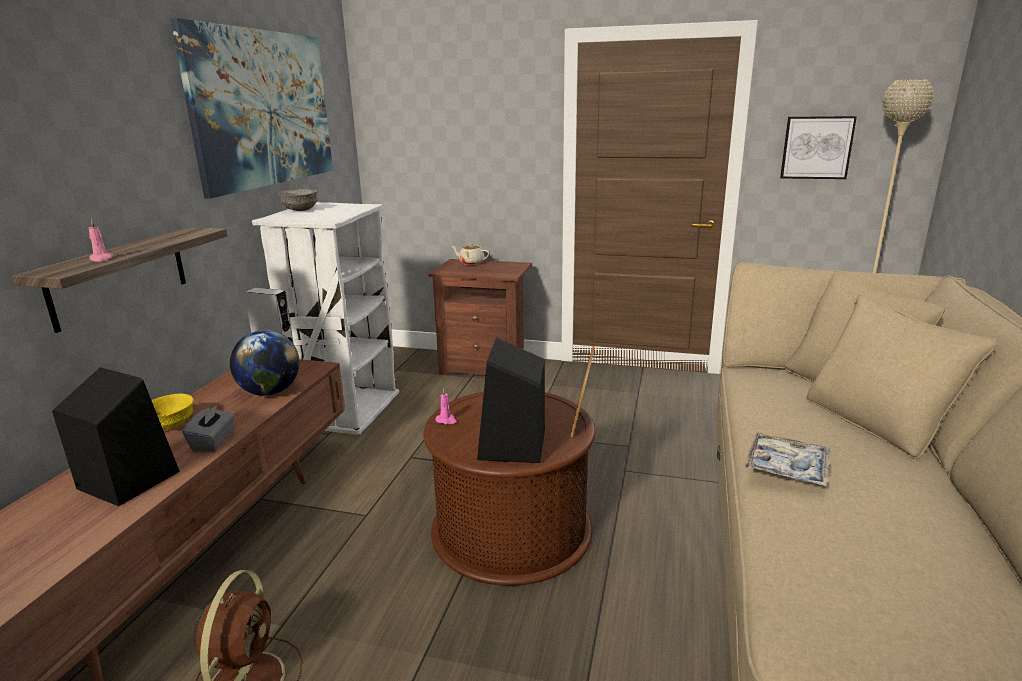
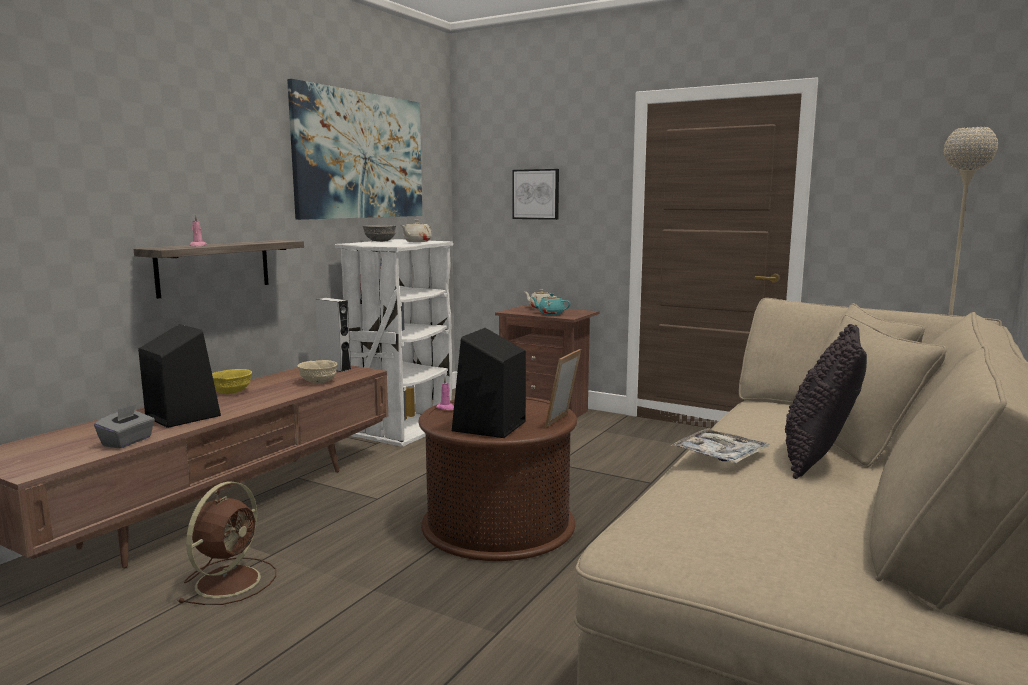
camera: 15 degrees right, 10 degrees down
grey tissue box [183,405,235,451] -> grey tissue box moved to [94,405,155,448]
globe [230,330,300,396] -> beige bowl [297,360,337,383]
picture [780,116,857,179] -> picture moved to [512,169,559,220]
none -> beige teapot [401,220,432,242]
none -> turquoise teapot [532,294,571,315]
none -> black pillow [785,324,867,479]

